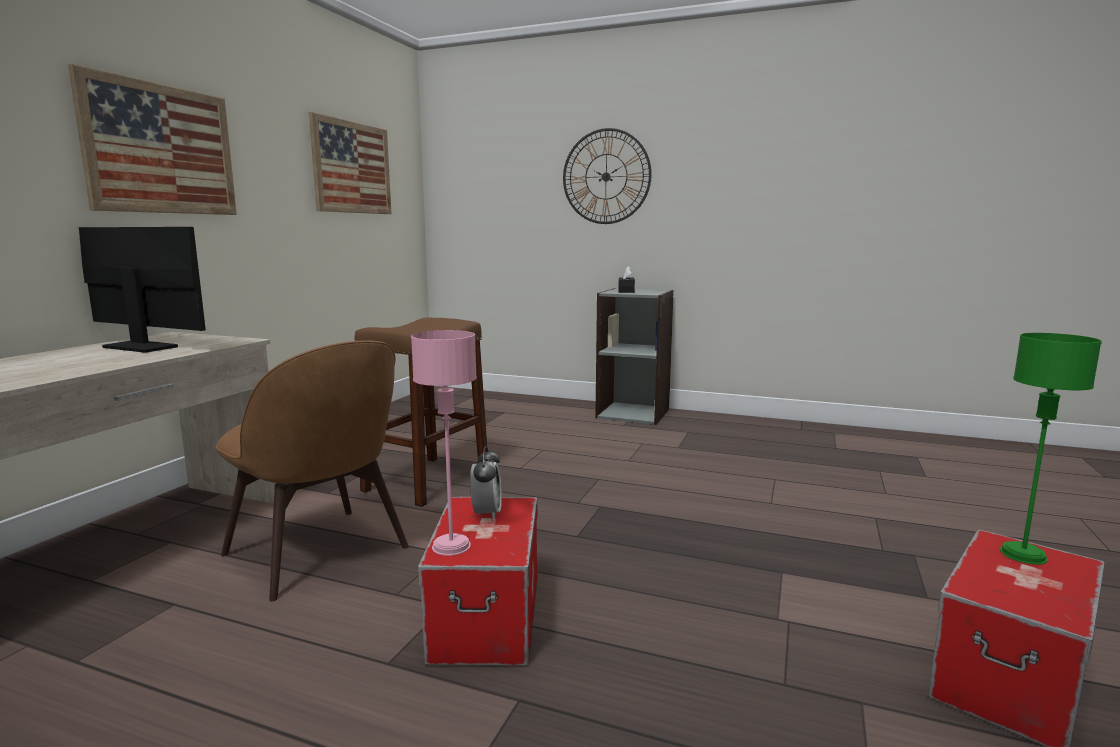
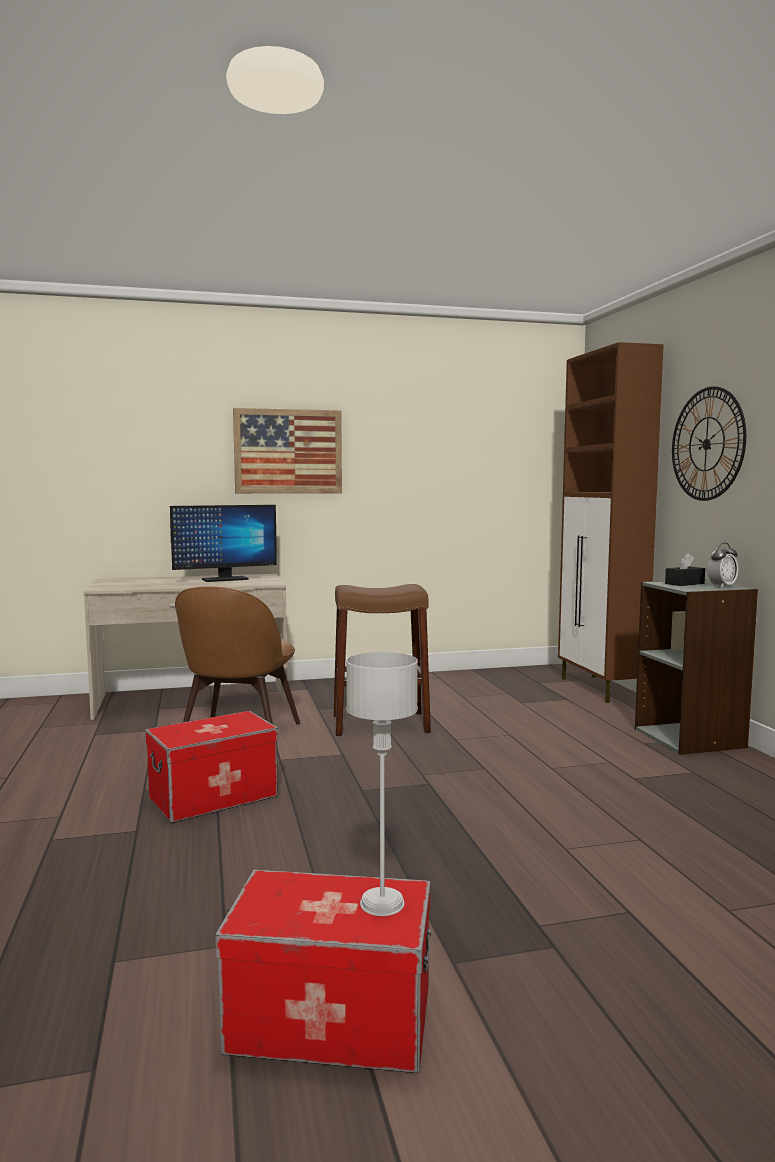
camera: 55 degrees right, 5 degrees down
monitor [79,227,206,353] -> monitor turned 75 degrees clockwise [170,505,277,582]
picture [309,112,392,214] -> none
pink table lamp [411,330,477,556] -> none
alarm clock [470,446,502,520] -> alarm clock moved to [707,543,738,588]
green table lamp [1000,333,1102,565] -> grey table lamp [346,652,418,916]
none -> brown cabinet [558,342,664,703]

